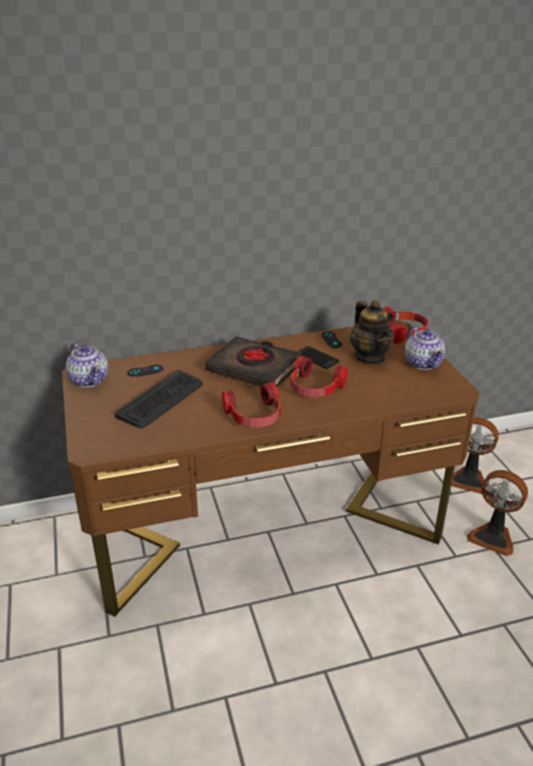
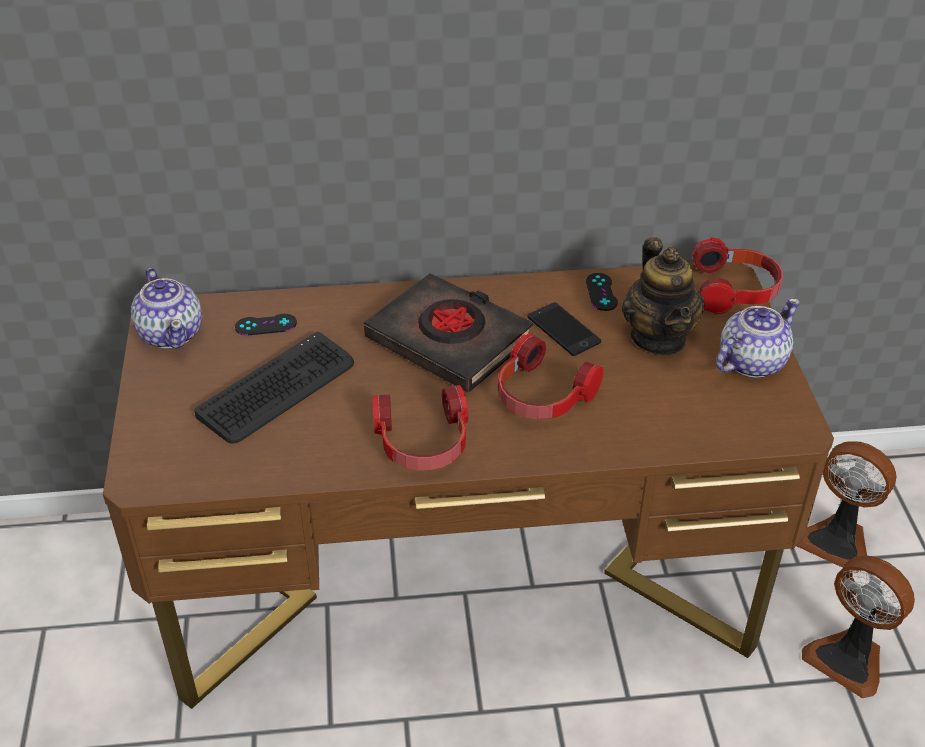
camera: 10 degrees right, 10 degrees up
teapot [405,326,446,370] -> teapot turned 120 degrees counterclockwise [716,299,800,378]

